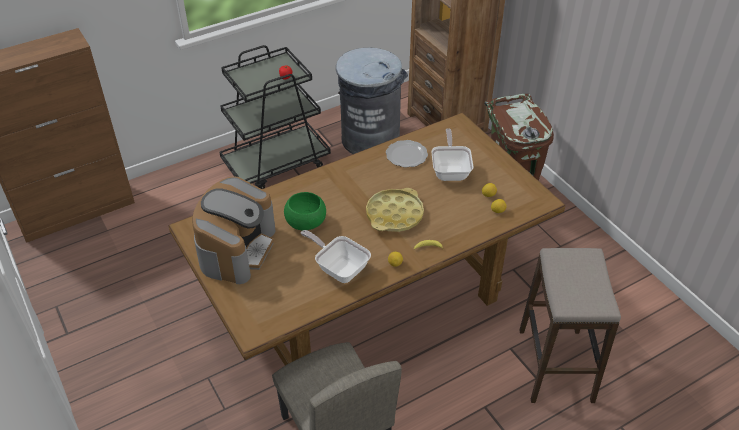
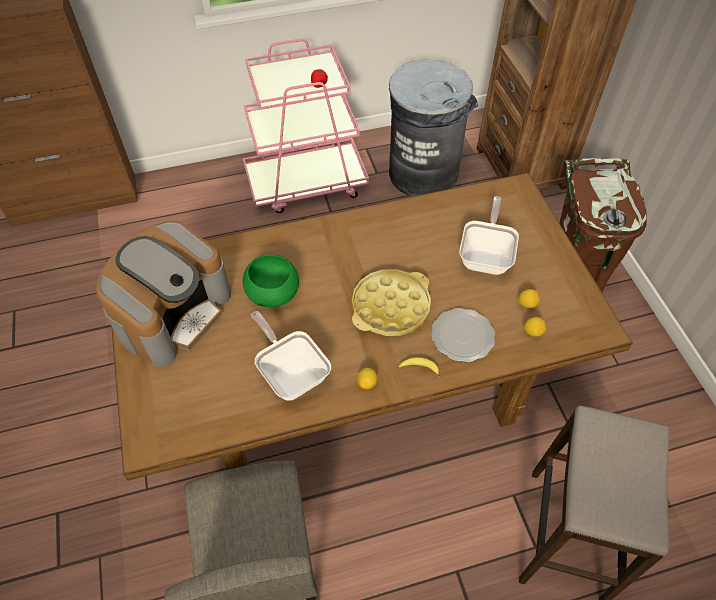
camera: 15 degrees right, 10 degrees up
black cart [220,45,331,189] -> pink cart [243,38,369,213]
plate [386,140,428,167] -> plate moved to [431,308,495,363]

